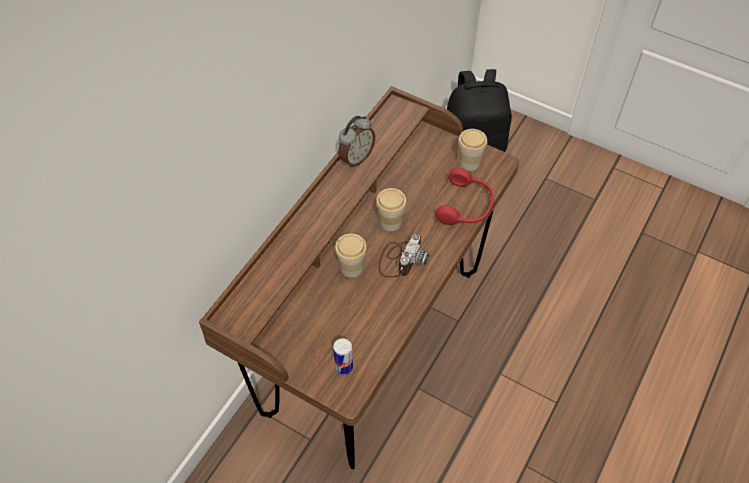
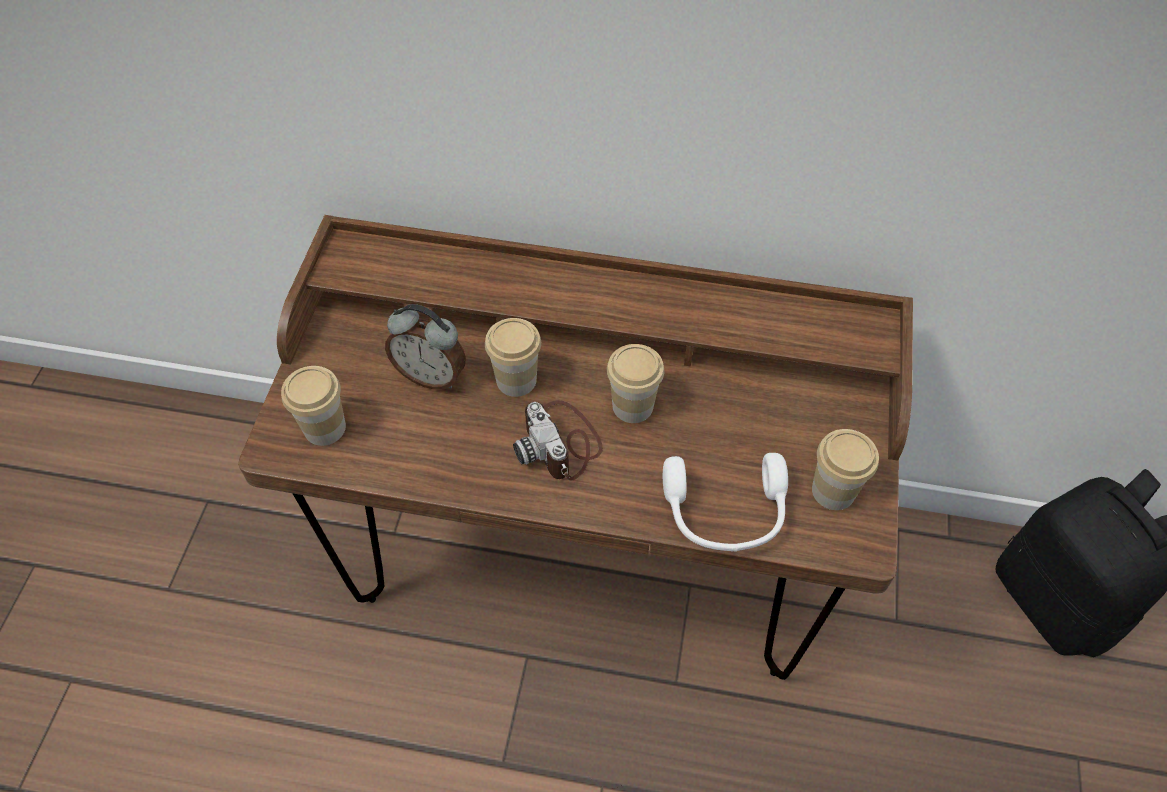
camera: 70 degrees right, 0 degrees up
can [333,339,353,376] -> cup [281,366,346,446]
alarm clock [338,116,375,168] -> alarm clock moved to [385,304,466,390]
camera [378,234,429,278] -> camera turned 60 degrees clockwise [513,400,603,481]
red headphones [435,168,494,225] -> white headphones [663,453,788,552]

